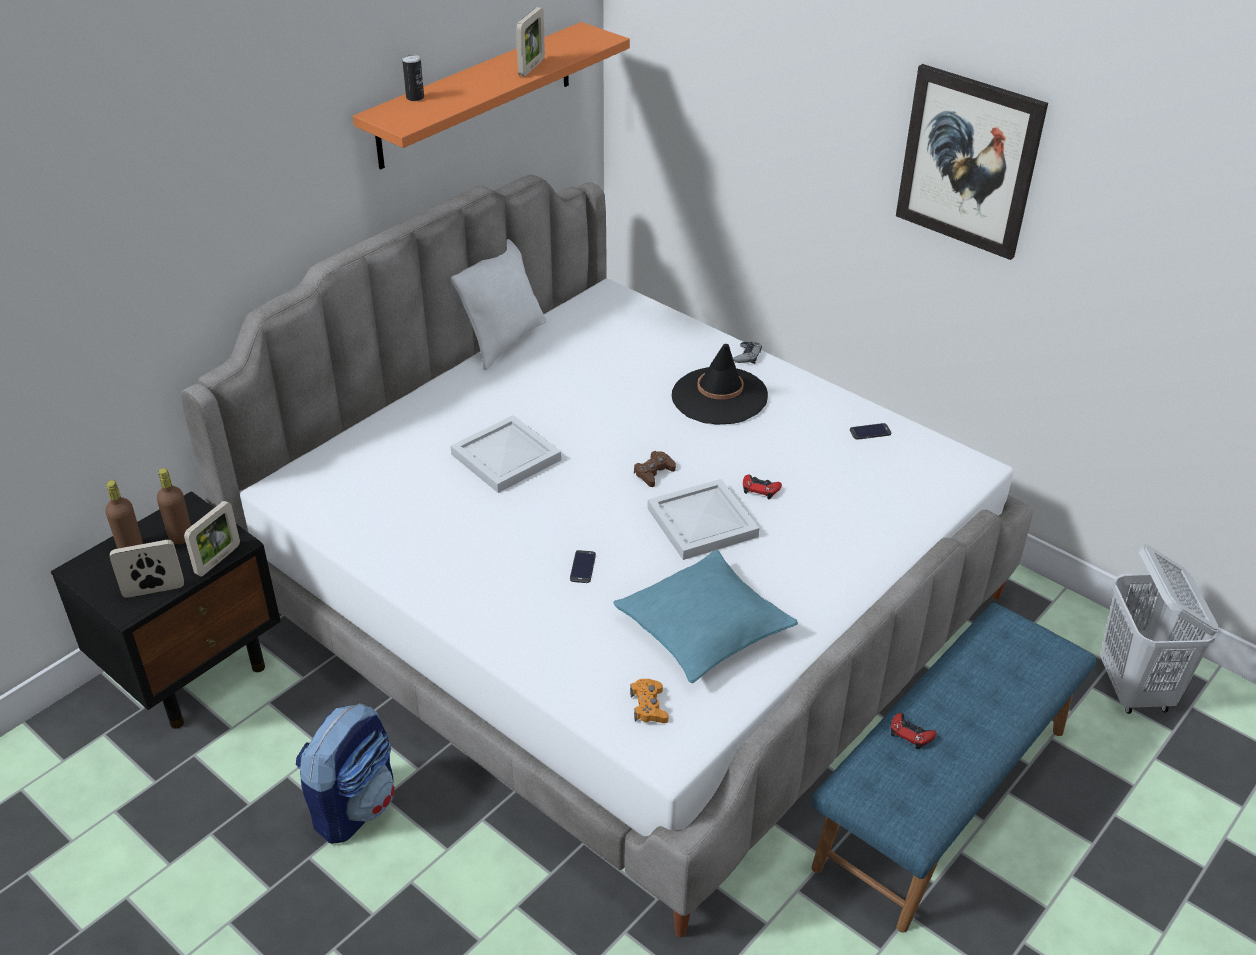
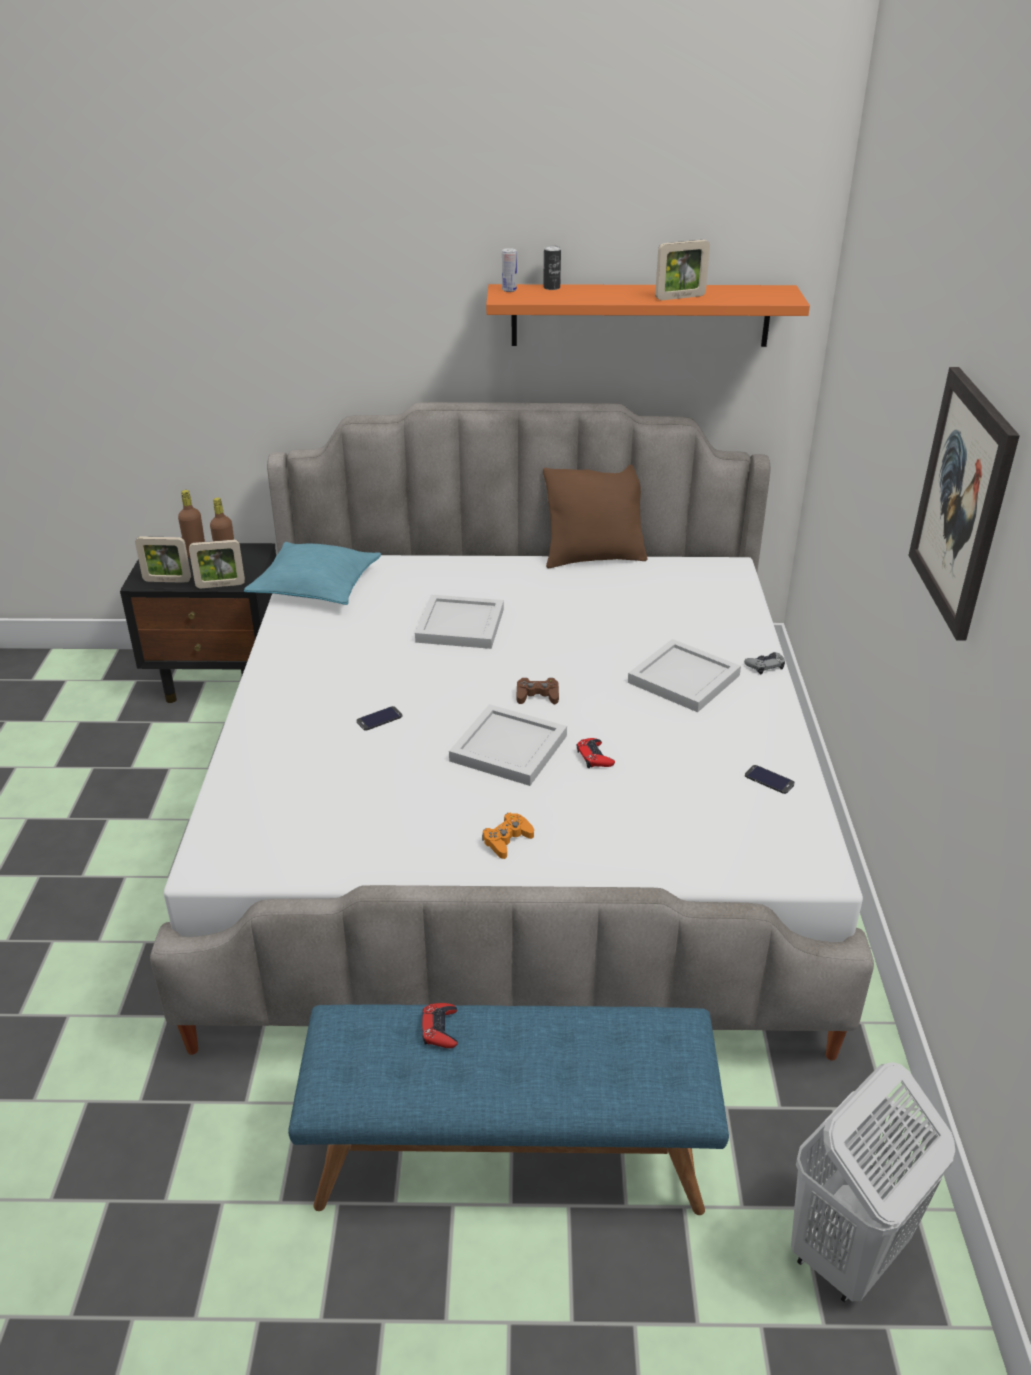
camera: 50 degrees right, 5 degrees down
picture frame [110,540,184,598] -> picture frame turned 150 degrees clockwise [135,536,191,583]
backpack [296,703,395,844] -> none
white pillow [451,239,547,370] -> brown pillow [543,464,648,568]
turquoise pillow [613,550,798,683] -> turquoise pillow moved to [244,542,381,605]
orange game controller [630,679,668,723] -> orange game controller moved to [482,813,534,859]
black hat [672,344,768,425] -> white tray [628,639,741,712]
none -> can [502,248,517,292]

